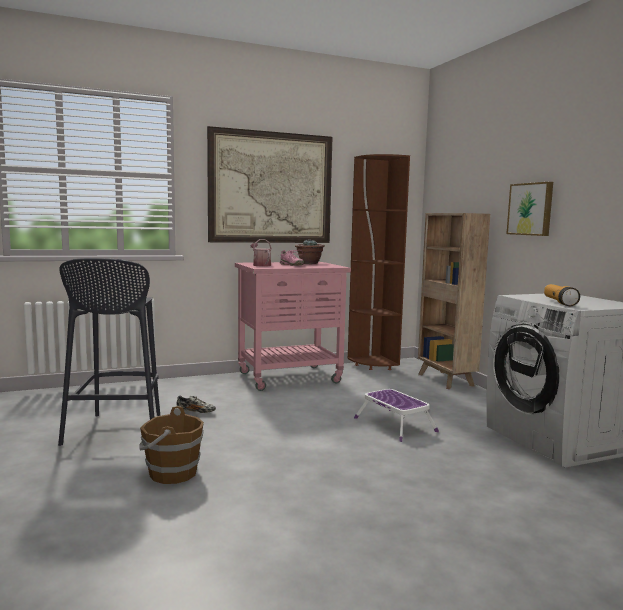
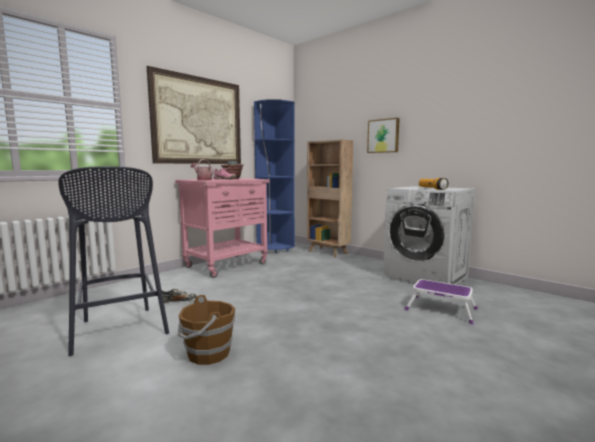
camera: 25 degrees left, 0 degrees up
brown bookcase [348,154,410,370] -> blue bookcase [254,99,295,253]
purple step ladder [354,389,439,442] -> purple step ladder moved to [404,279,478,324]

